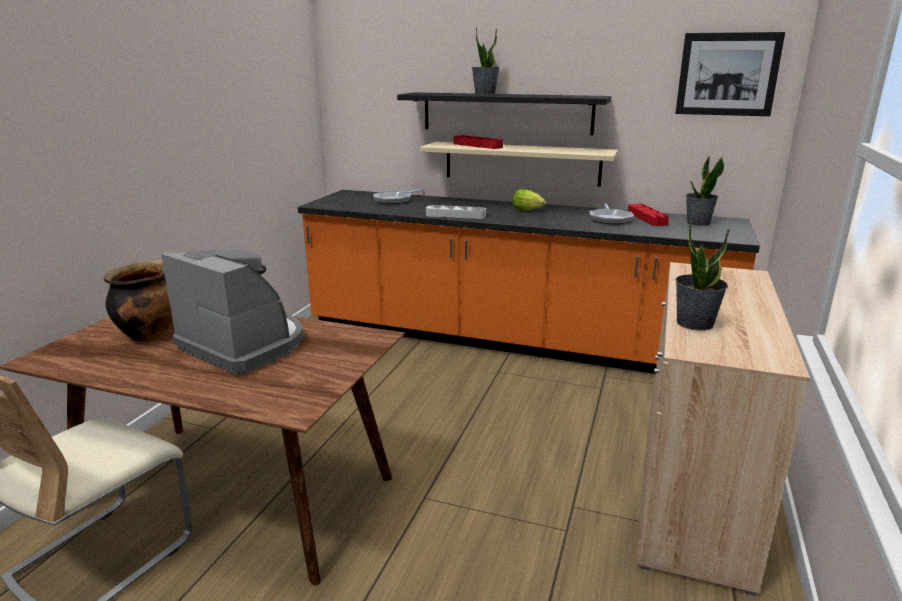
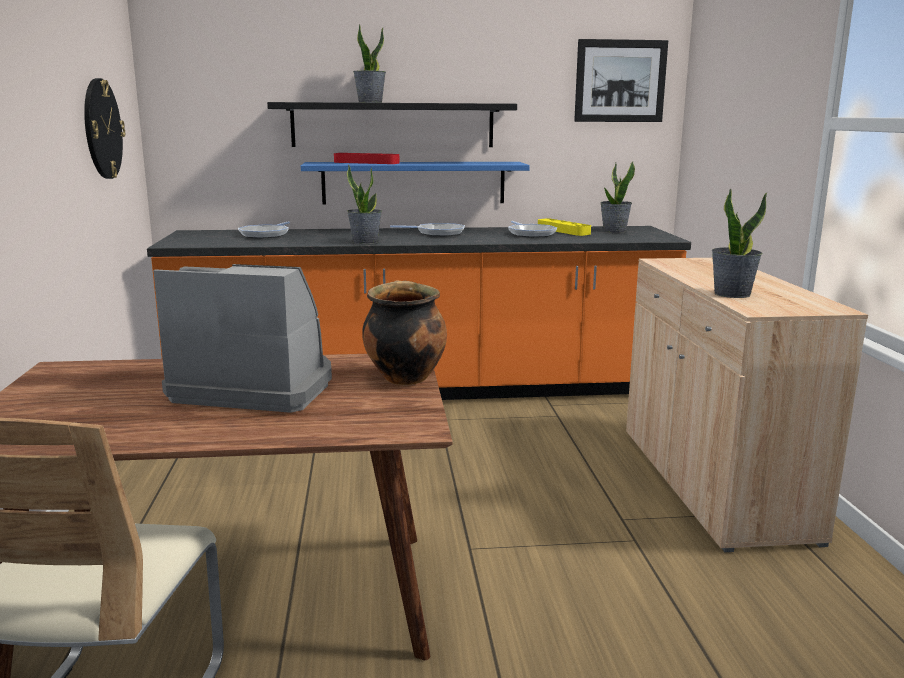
camera: 25 degrees left, 5 degrees down
cooking pot [104,260,173,343] -> cooking pot moved to [362,280,447,385]
beige shelf [420,142,618,187] -> blue shelf [301,162,530,204]
grey tray [426,205,486,219] -> potted plant [347,164,382,244]
lettuce [512,189,546,211] -> frying pan [390,223,465,237]
red tray [628,204,669,226] -> yellow tray [538,219,591,236]
none -> wall clock [84,78,125,179]

